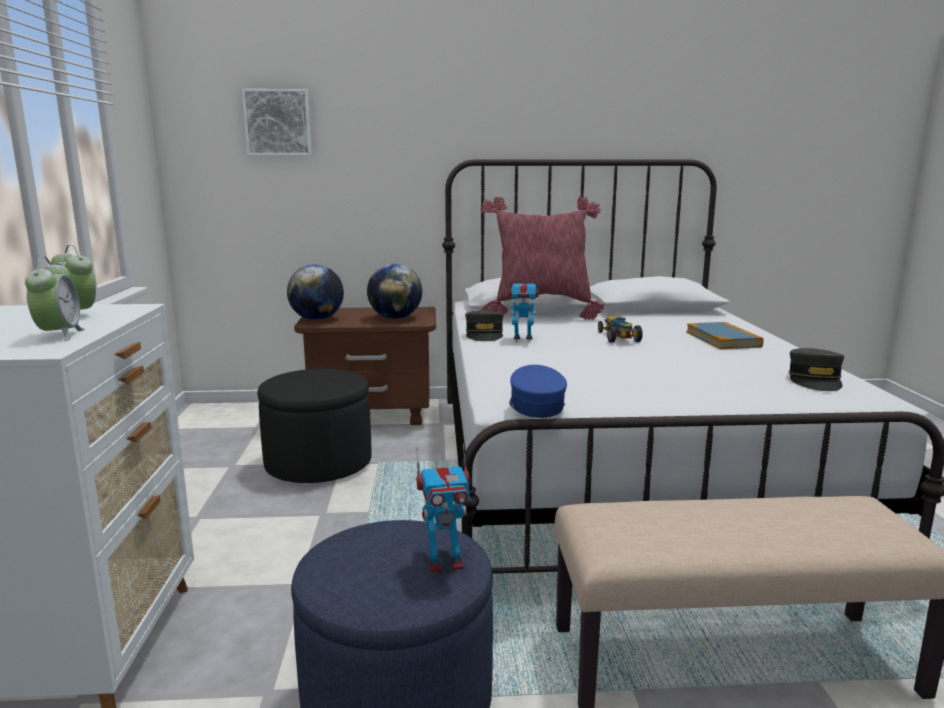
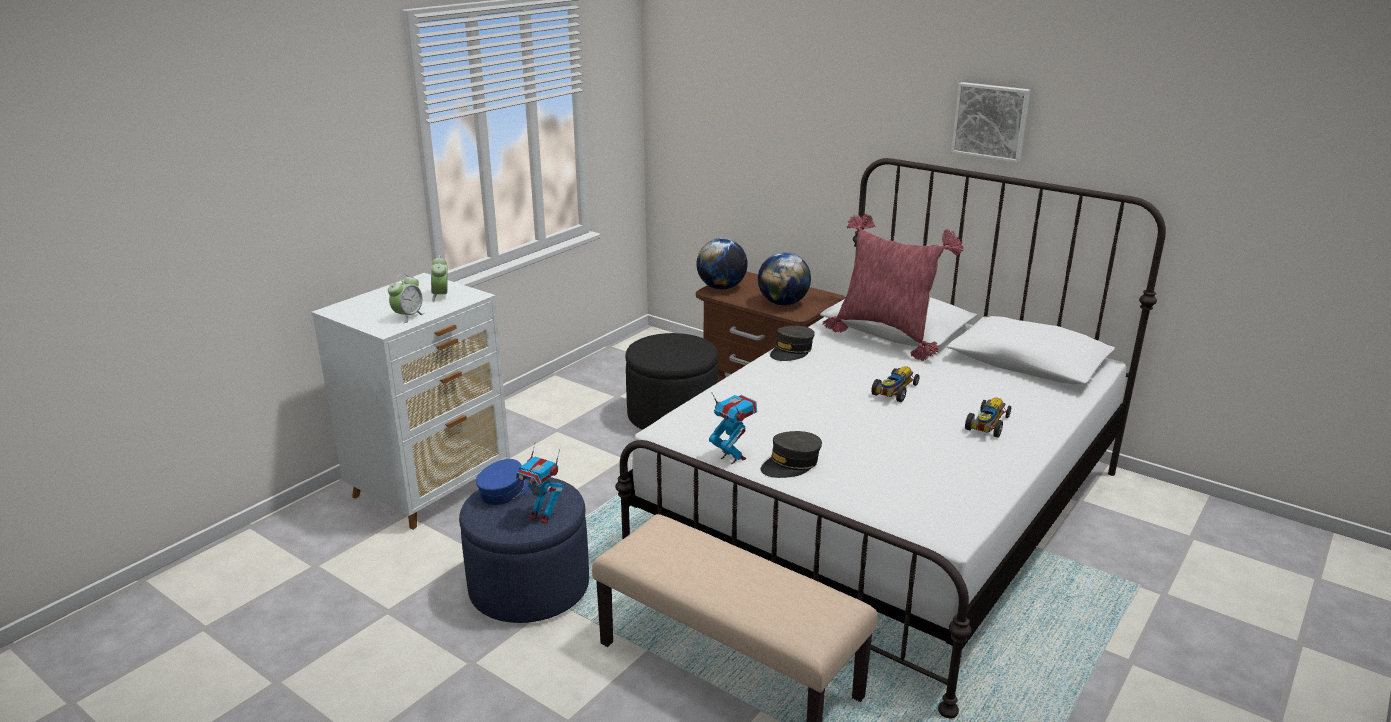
camera: 40 degrees right, 10 degrees up
picture [242,89,312,156] -> picture moved to [951,82,1030,163]
toy robot [509,277,539,342] -> toy robot moved to [709,392,757,464]
blue cap [509,365,567,418] -> blue cap moved to [476,459,531,505]
book [686,322,764,349] -> toy car [965,398,1011,438]
grey cap [788,348,844,391] -> grey cap moved to [760,431,822,478]

